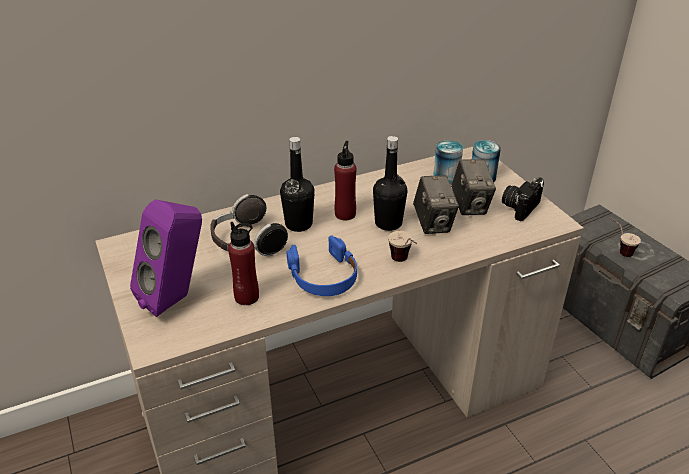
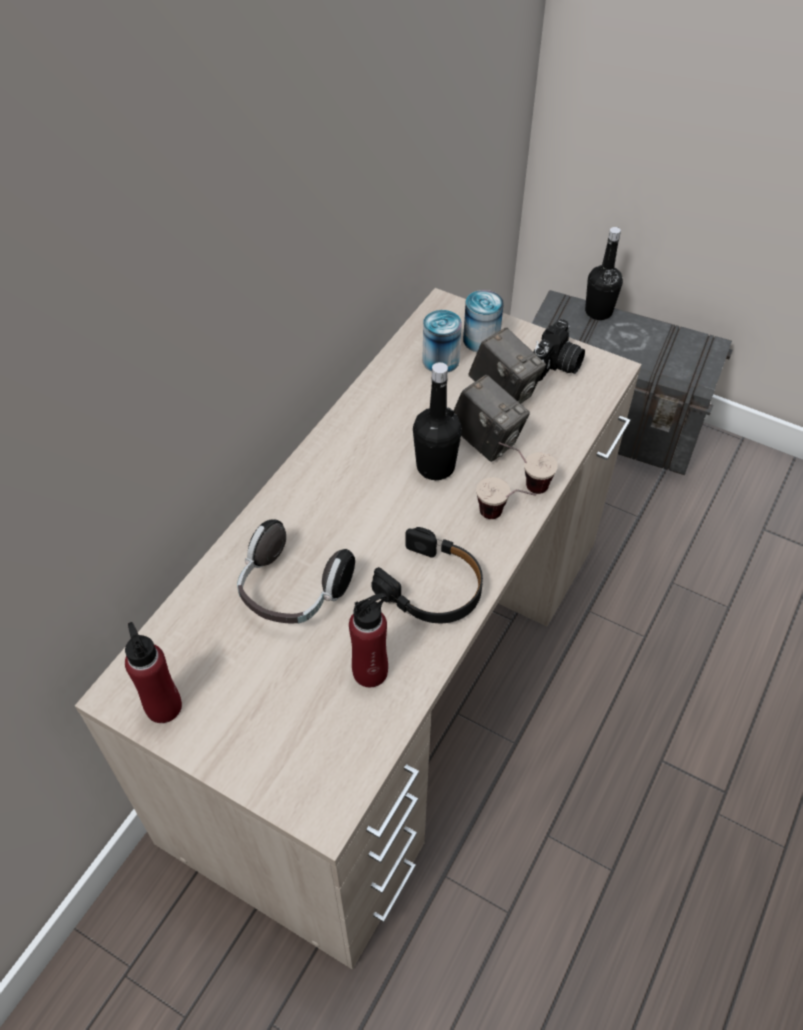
camera: 35 degrees left, 15 degrees up
purple speaker [130,199,202,317] -> none
black bottle [280,137,315,232] -> black bottle moved to [585,227,623,320]
blue headphones [287,236,357,296] -> black headphones [372,527,483,623]
red bottle [334,141,357,220] -> red bottle moved to [125,622,182,723]
camera [502,177,544,221] -> camera turned 150 degrees counterclockwise [533,319,585,381]
cup [611,217,641,257] -> cup moved to [498,442,558,494]

